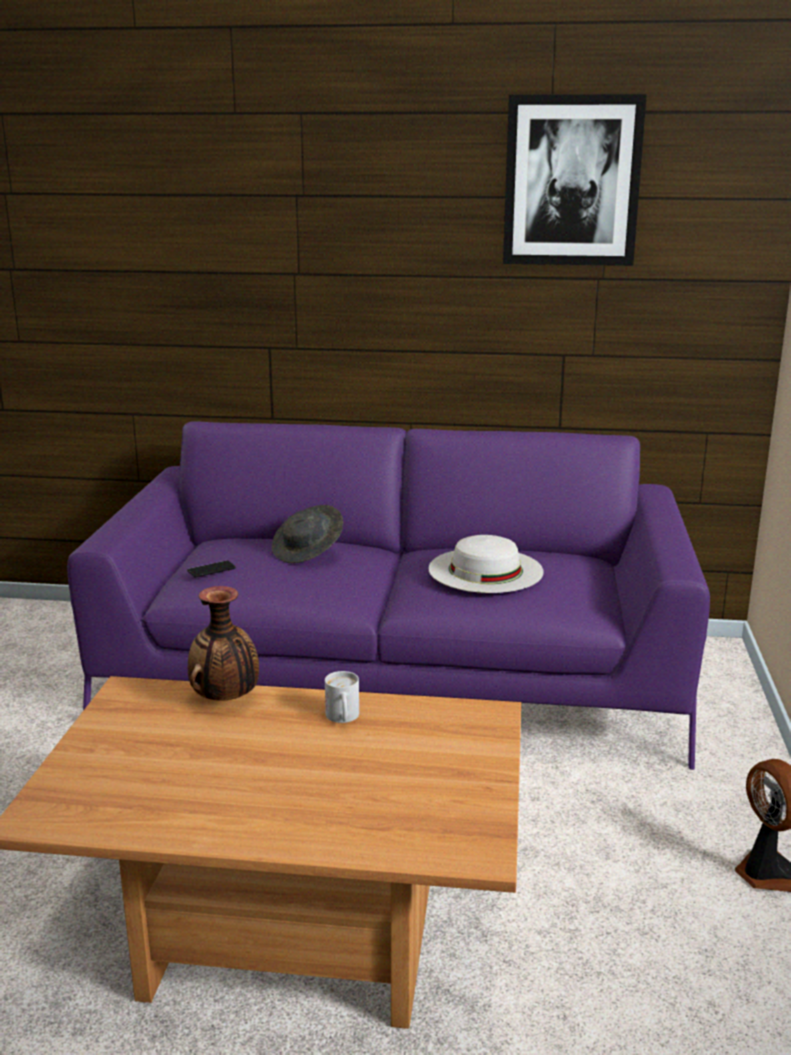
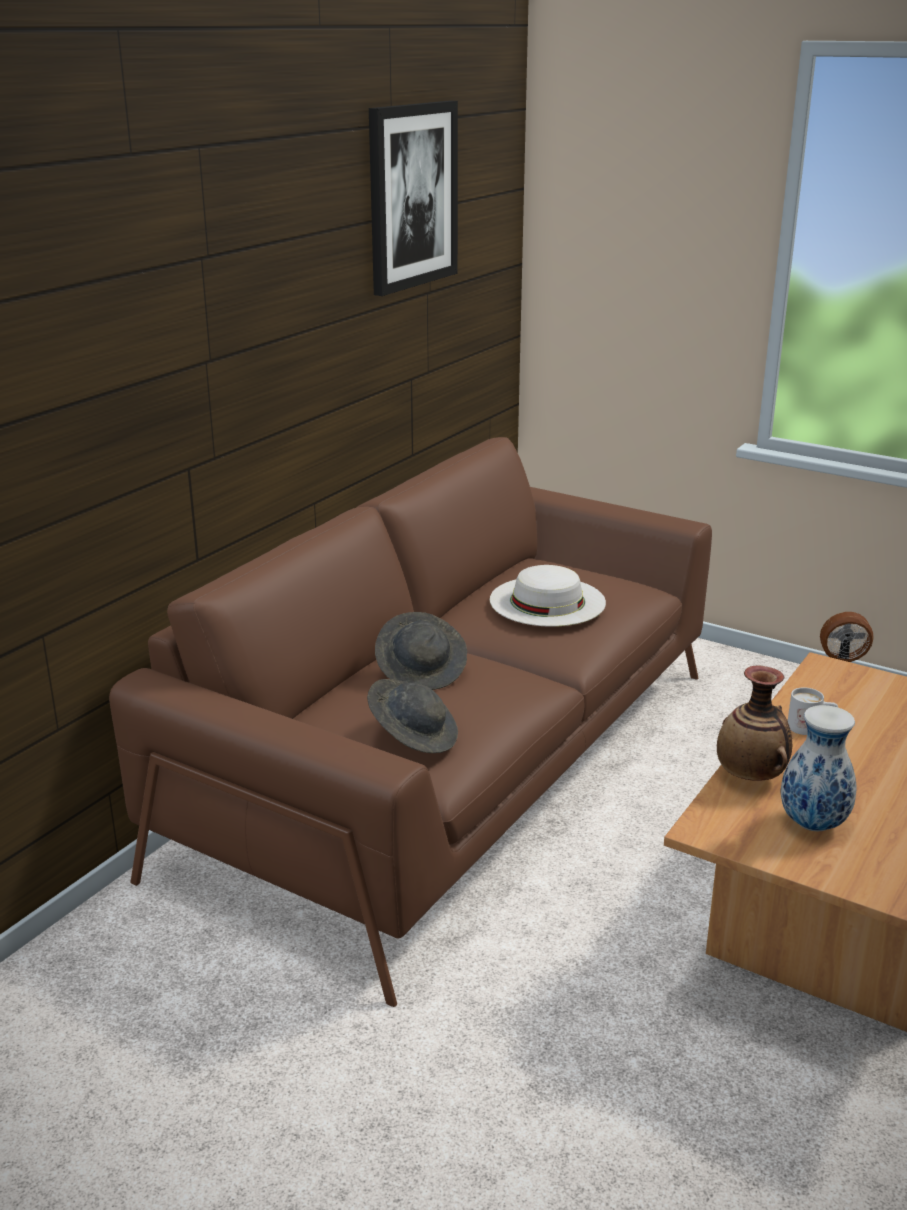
camera: 65 degrees left, 5 degrees up
purple sofa [67,421,710,770] -> brown sofa [109,437,712,1007]
phone [187,560,236,577] -> grey hat [367,679,458,753]
none -> vase [781,705,857,831]

